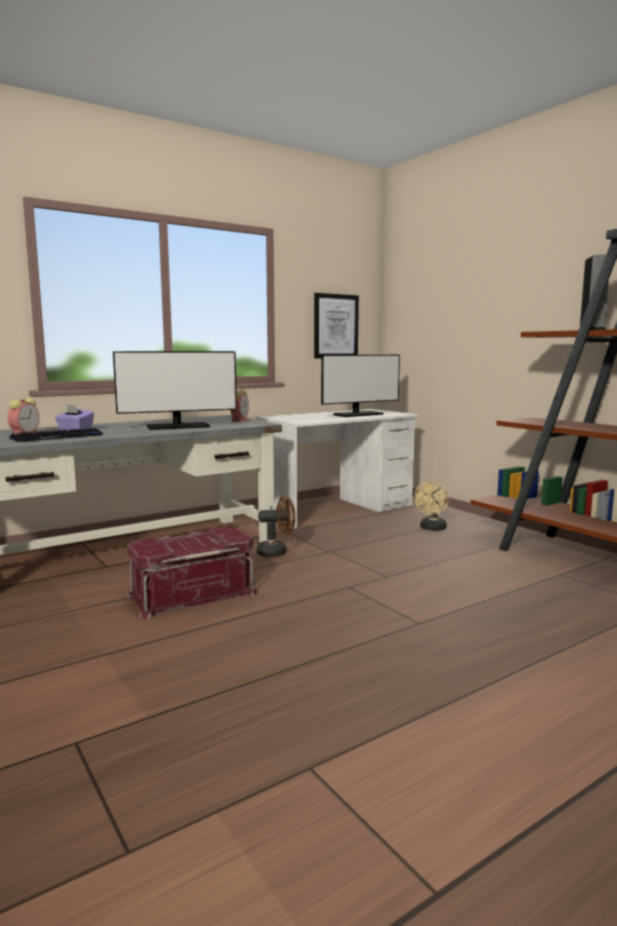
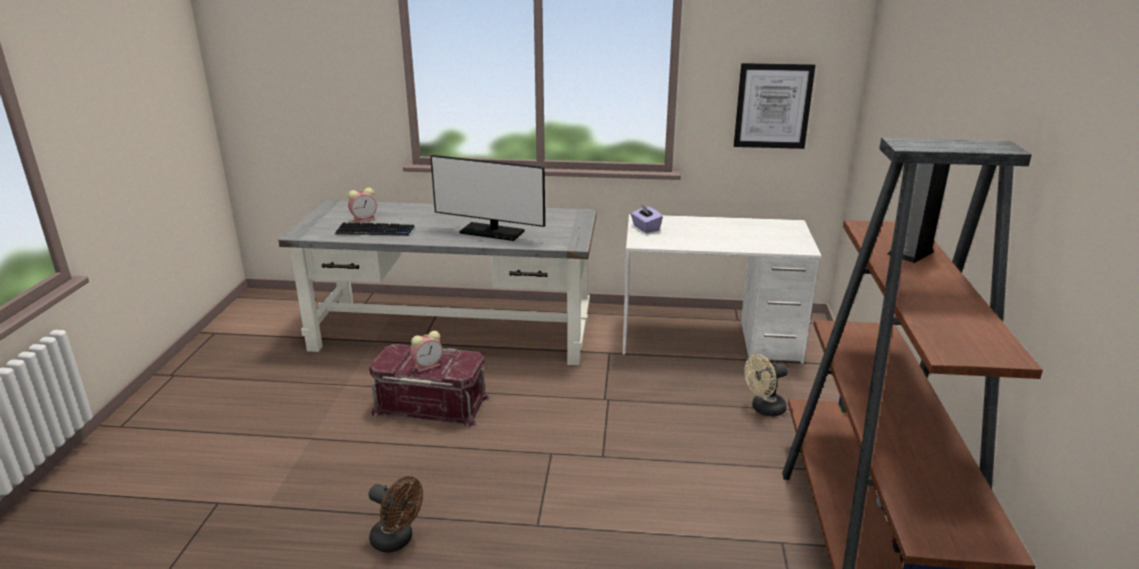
camera: 40 degrees right, 15 degrees up
purple tissue box [55,404,94,431] -> purple tissue box moved to [631,204,663,233]
alarm clock [230,389,249,422] -> alarm clock moved to [410,331,443,372]
brown fan [257,496,295,557] -> brown fan moved to [369,476,423,553]
monitor [321,355,400,417] -> none

